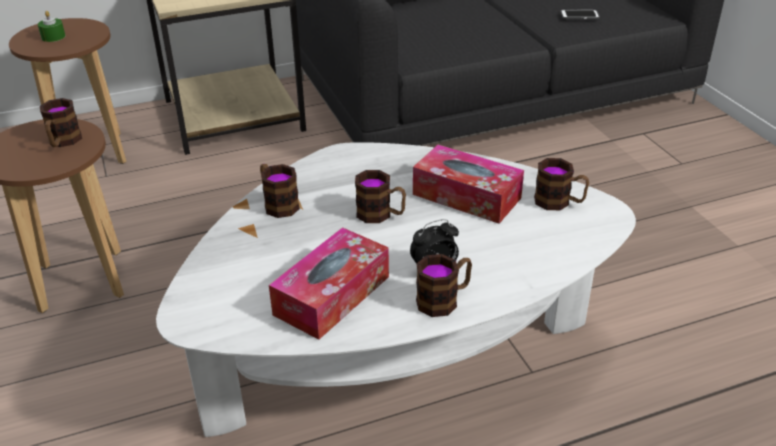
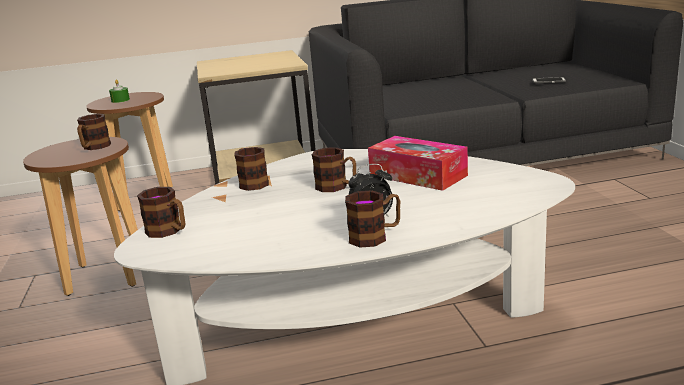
camera: 10 degrees right, 15 degrees down
tissue box [269,227,389,340] -> none
mug [534,158,589,210] -> mug moved to [137,187,185,238]

